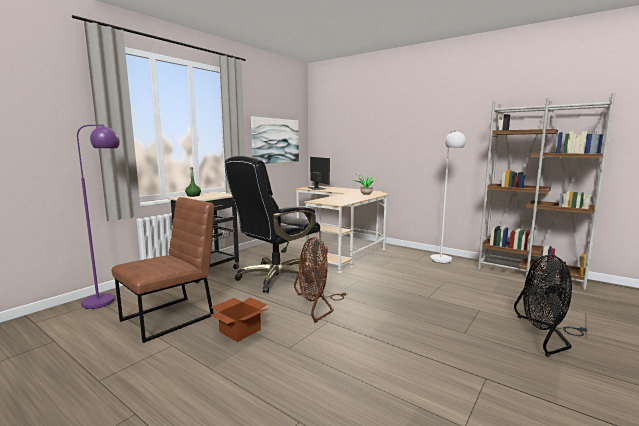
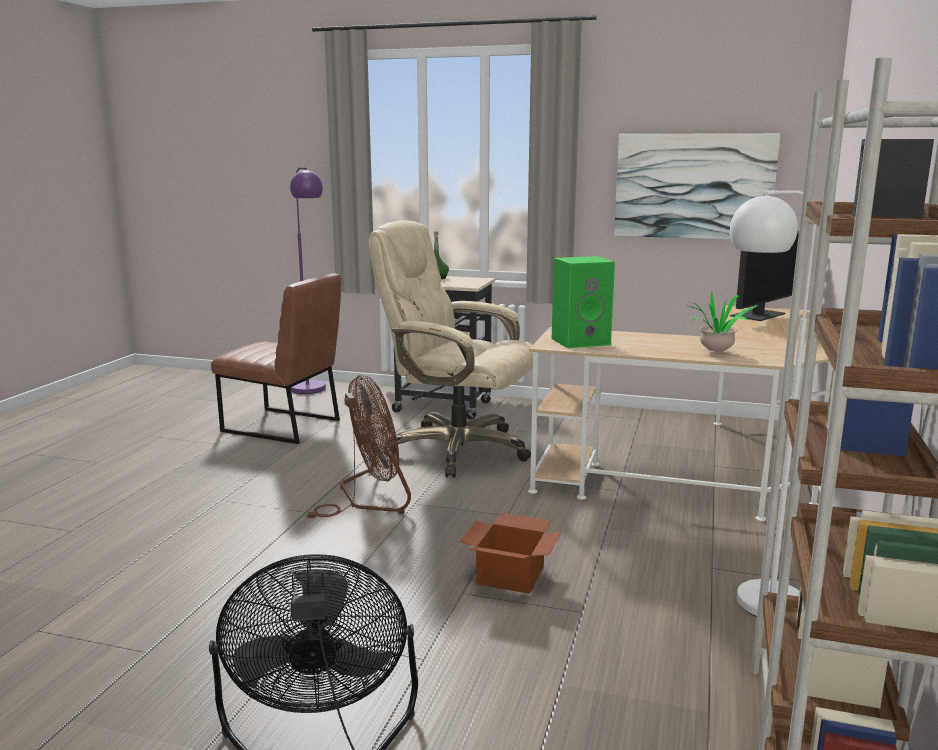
camera: 70 degrees right, 5 degrees up
cardboard box [210,297,268,342] -> cardboard box moved to [459,513,562,594]
black office chair [225,156,320,293] -> beige office chair [369,220,533,478]
brown fan [294,237,347,323] -> brown fan turned 105 degrees clockwise [306,375,411,518]
none -> green speaker [552,256,615,348]

